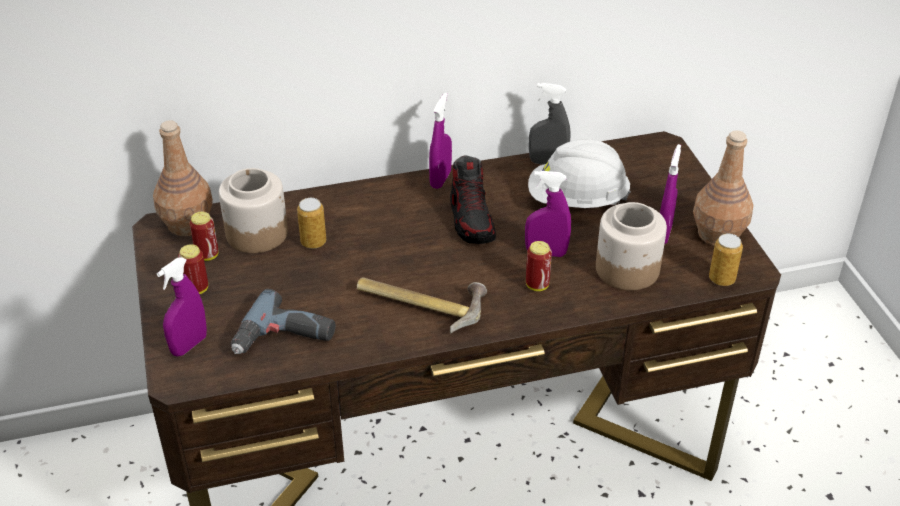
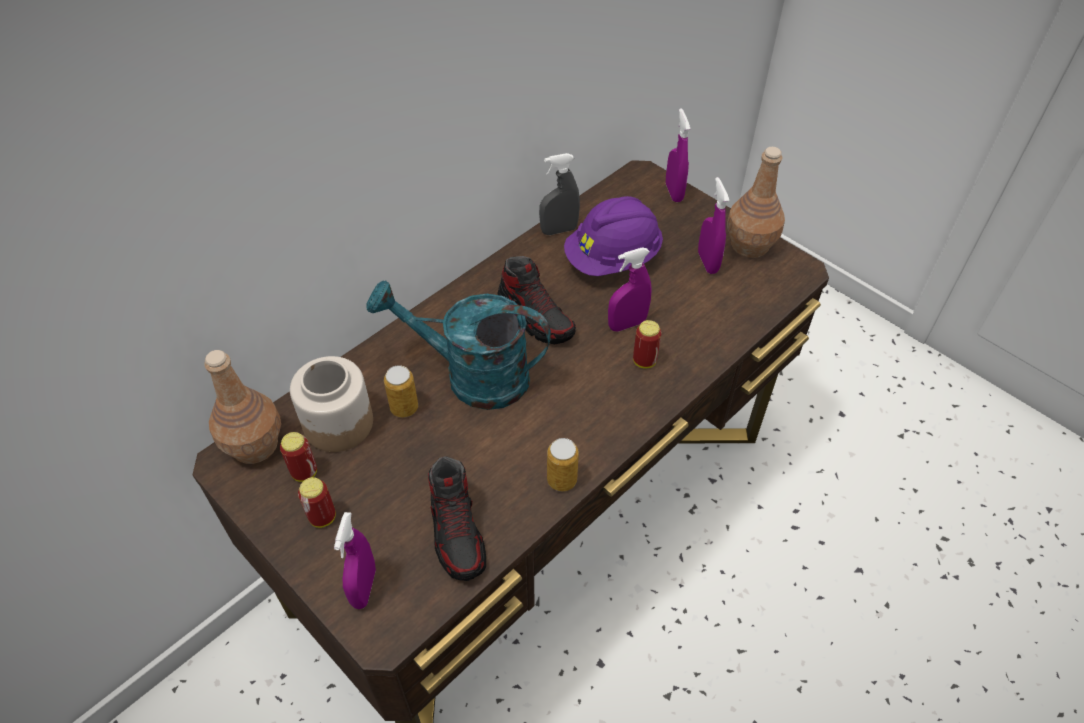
camera: 30 degrees left, 10 degrees up
power drill [231,289,335,354] -> shoe [428,457,486,581]
hammer [357,277,487,333] -> none
purple spray bottle [429,93,452,189] -> purple spray bottle moved to [666,108,690,202]
white hard hat [528,139,631,208] -> purple hard hat [564,196,663,276]
jar [596,202,667,290] -> none
can [709,234,743,286] -> can moved to [547,438,579,491]
none -> turquoise watering can [367,280,551,410]

